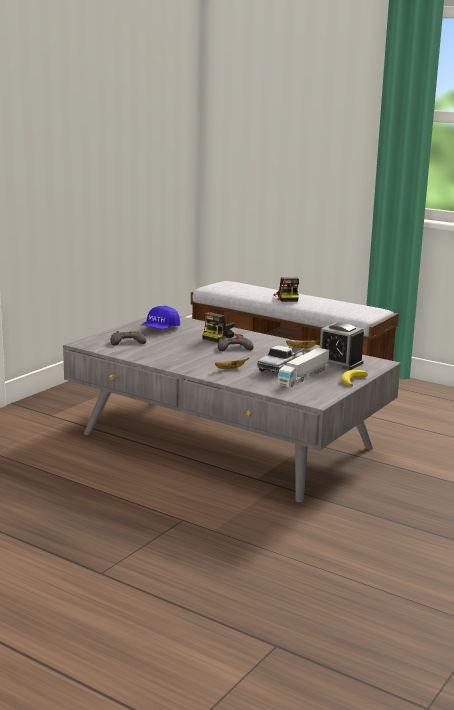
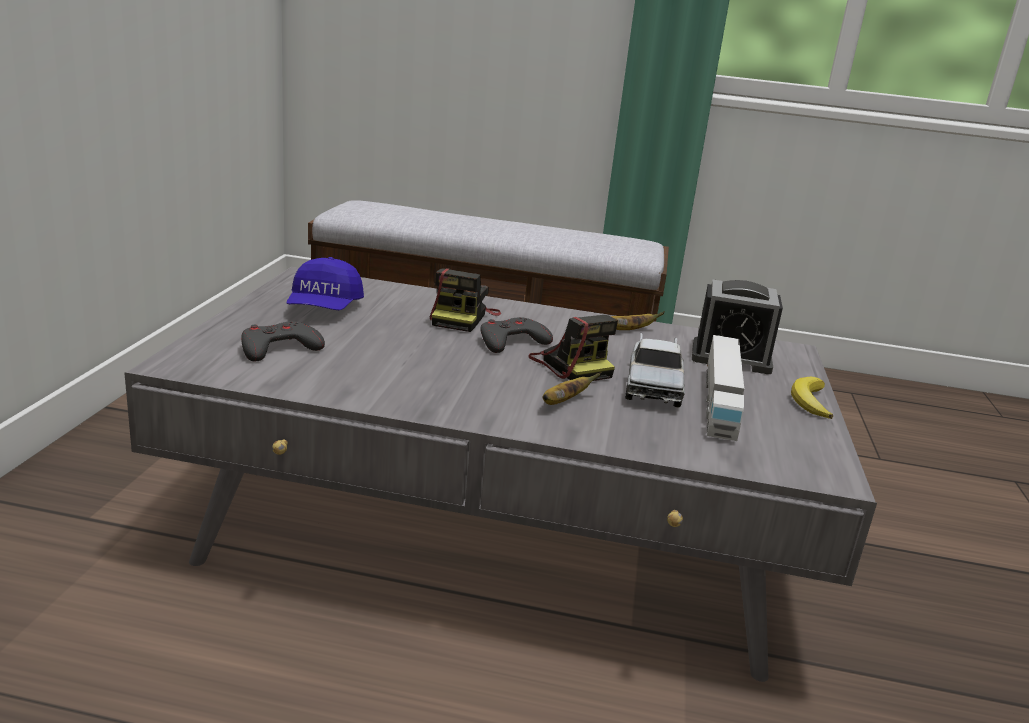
camera: 25 degrees left, 5 degrees up
camera [273,277,299,302] -> camera moved to [528,315,618,381]

